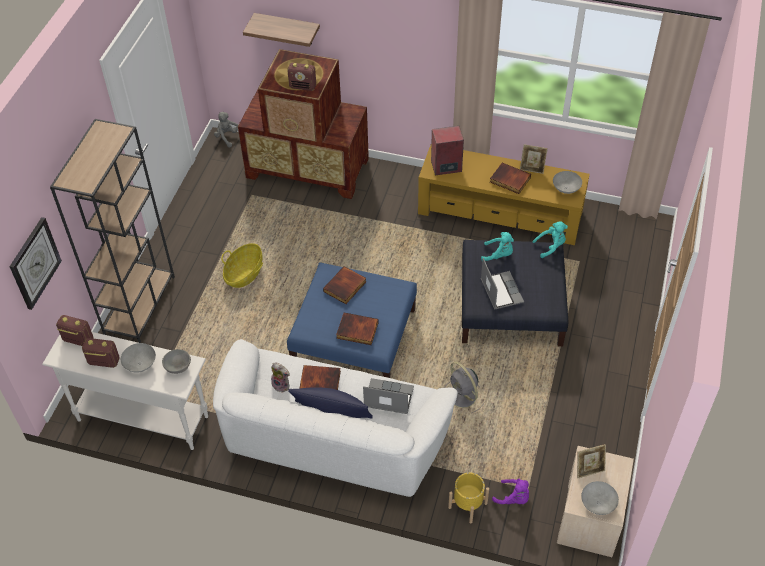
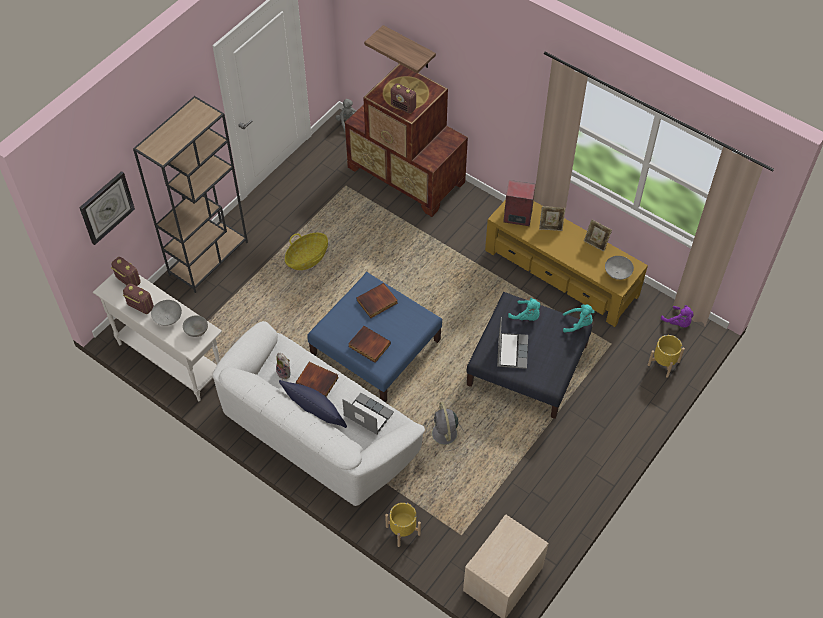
camera: 20 degrees right, 5 degrees up
book [490,163,531,194] -> none
purple plush toy [492,479,529,504] -> purple plush toy moved to [661,305,693,328]
picture frame [577,444,606,478] -> picture frame moved to [539,206,565,231]
grey bowl [581,481,619,515] -> none
none -> yellow planter [648,335,685,378]

